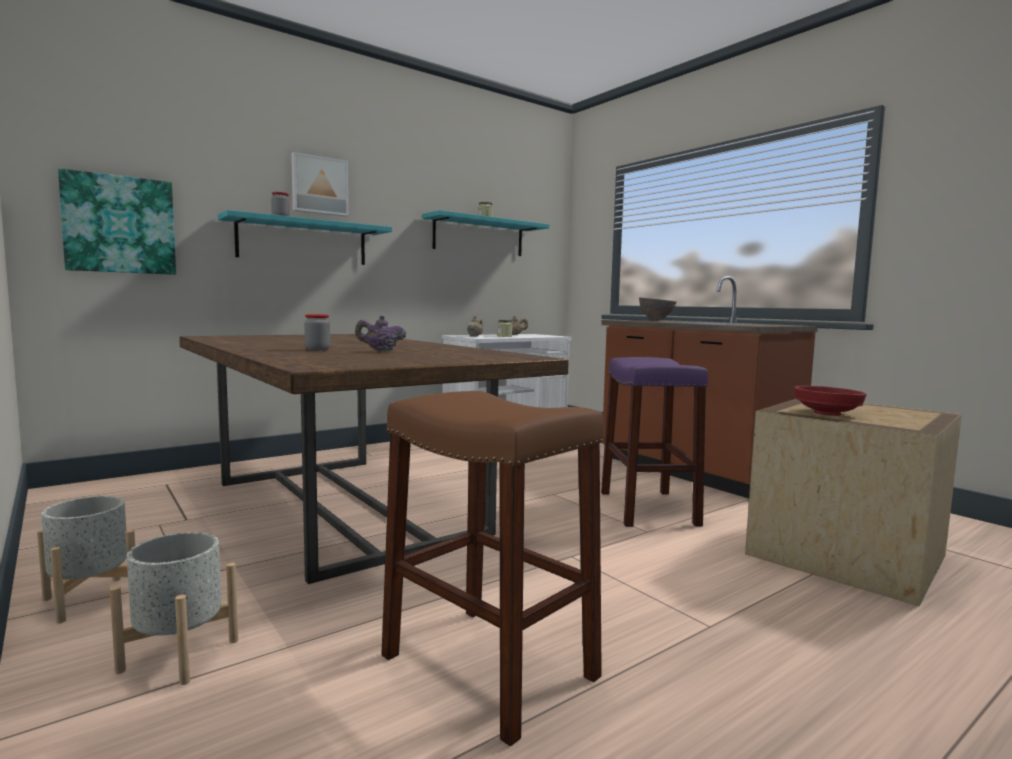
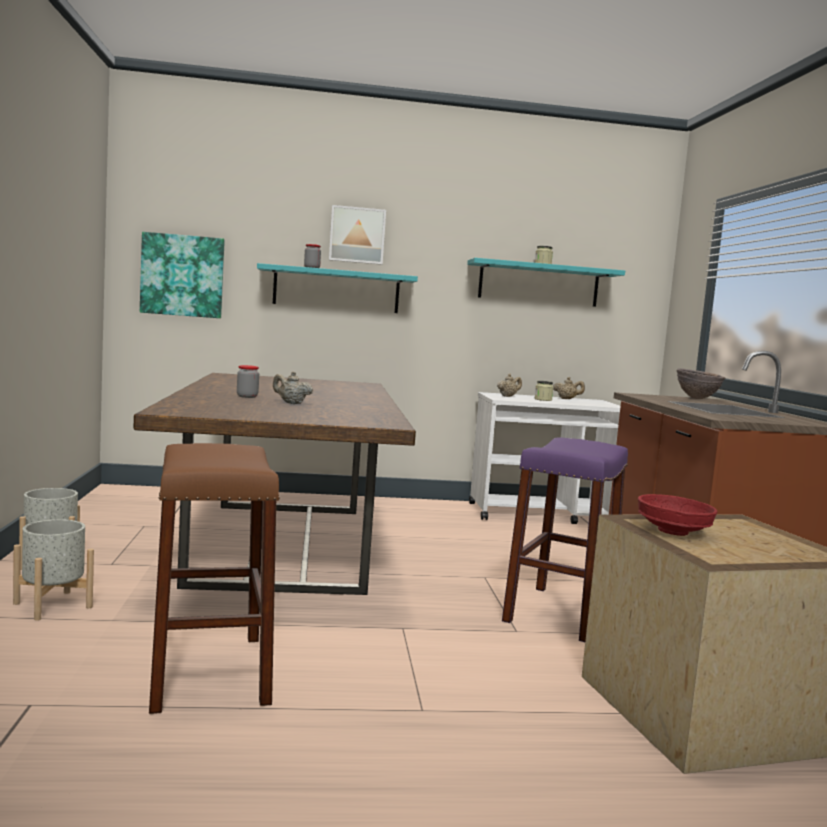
camera: 30 degrees right, 0 degrees up
purple teapot [355,316,406,351] -> beige teapot [273,371,313,404]

